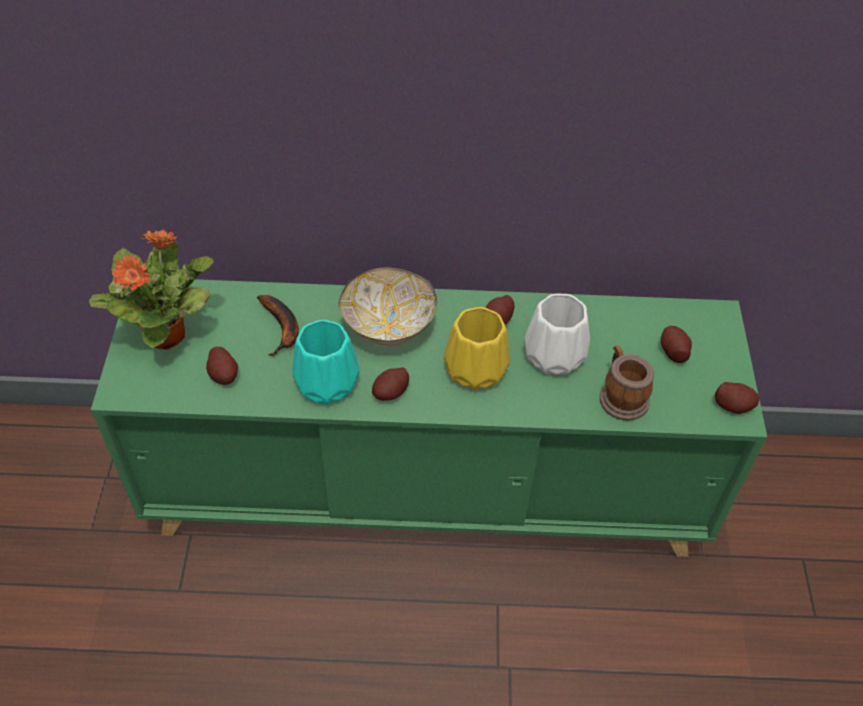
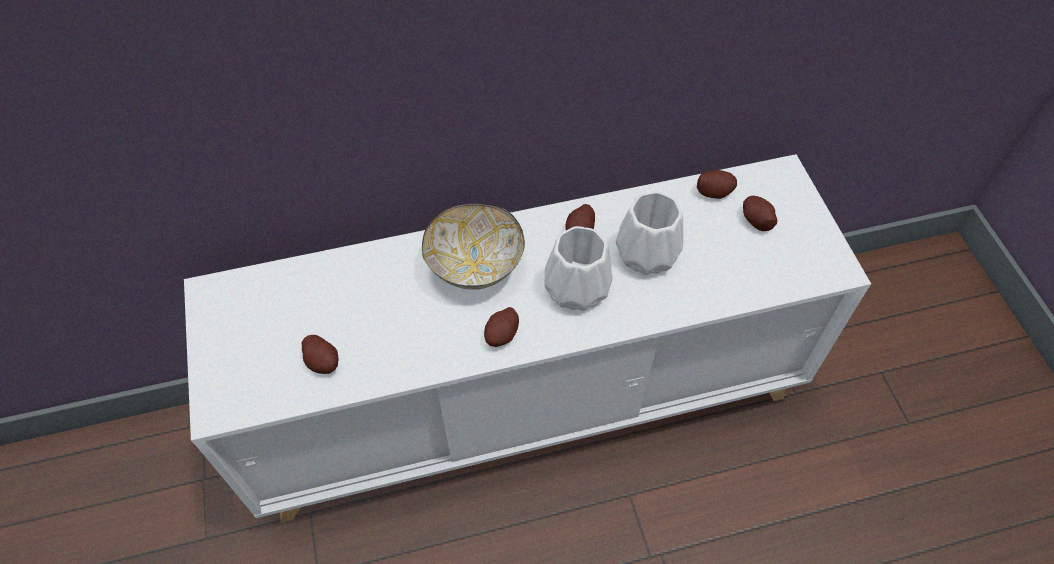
camera: 15 degrees left, 5 degrees up
potted plant [89,229,214,350] -> none
green cabinet [91,279,767,557] -> white cabinet [184,154,871,523]
banana [257,295,299,356] -> none
turquoise vase [292,320,360,404] -> none
yellow vase [444,307,510,390] -> white vase [544,226,613,311]
mug [600,345,654,421] -> none
potato [715,382,759,414] -> potato moved to [697,170,737,199]

